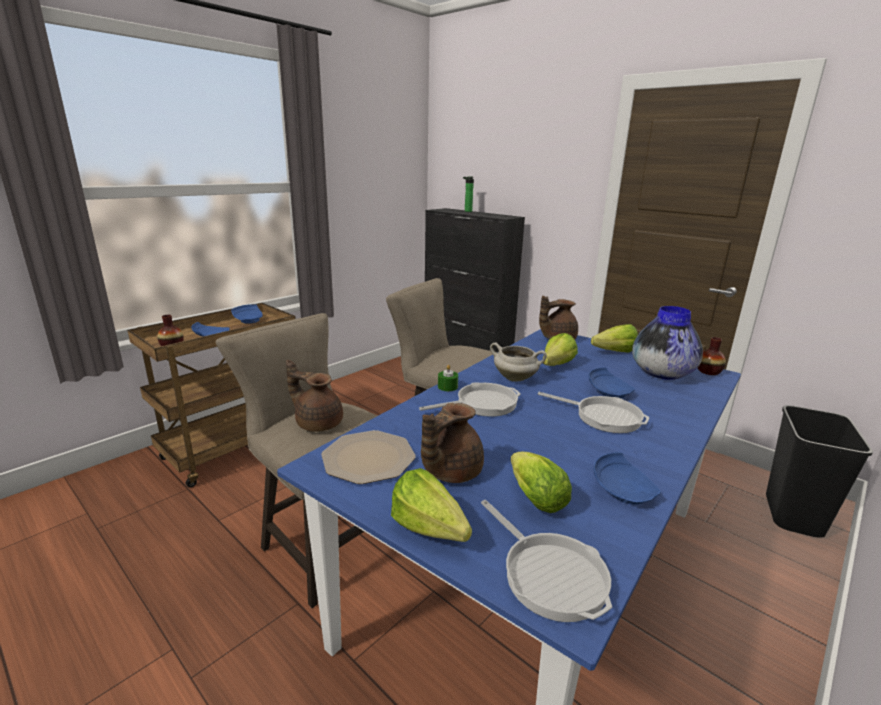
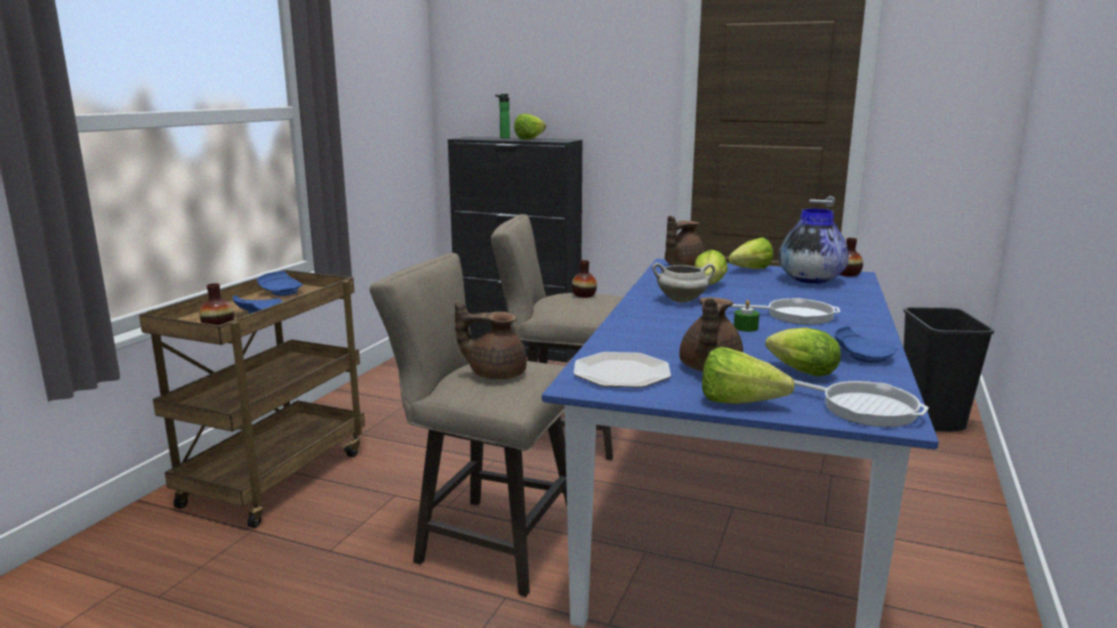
camera: 20 degrees left, 5 degrees down
frying pan [419,382,521,417] -> none
green candle [438,365,458,391] -> green candle moved to [734,300,759,332]
blue plate [588,367,635,398] -> none
none -> lettuce [514,114,546,140]
none -> vase [572,260,597,298]

